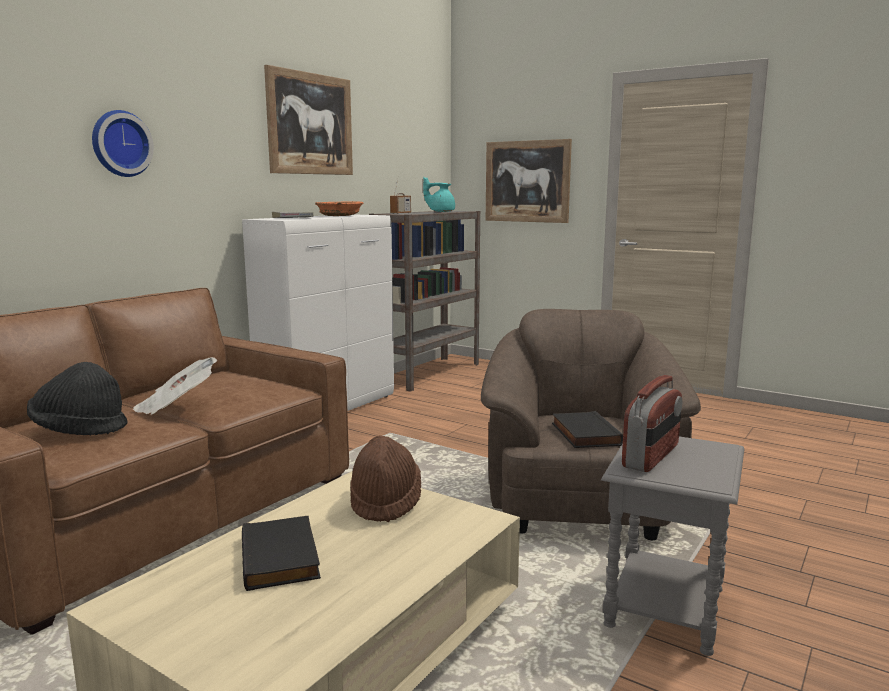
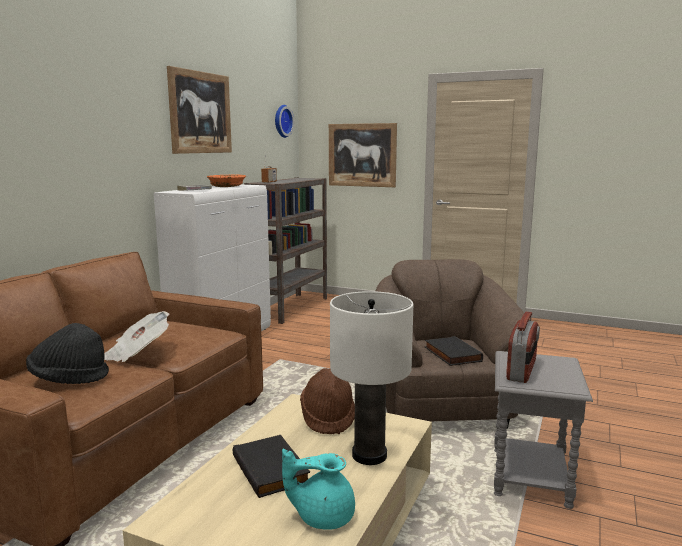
camera: 10 degrees left, 0 degrees up
wall clock [92,110,154,177] -> wall clock moved to [275,105,294,138]
turquoise teapot [423,177,455,212] -> turquoise teapot moved to [282,449,355,530]
none -> white table lamp [330,291,413,465]

